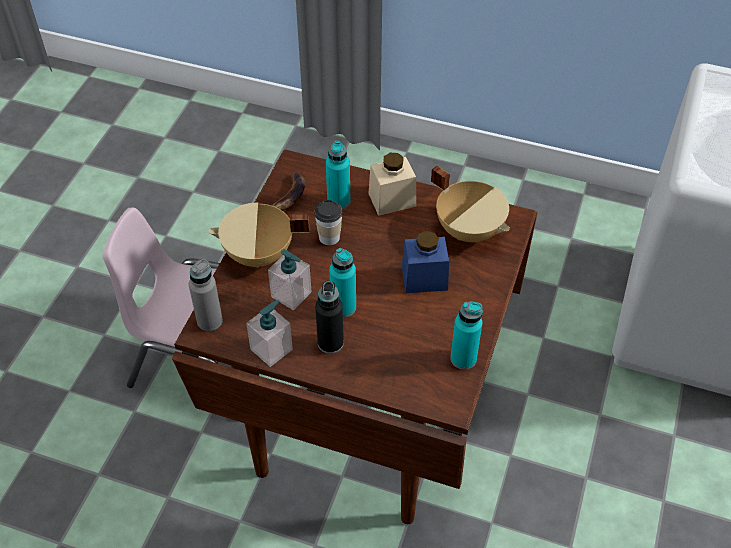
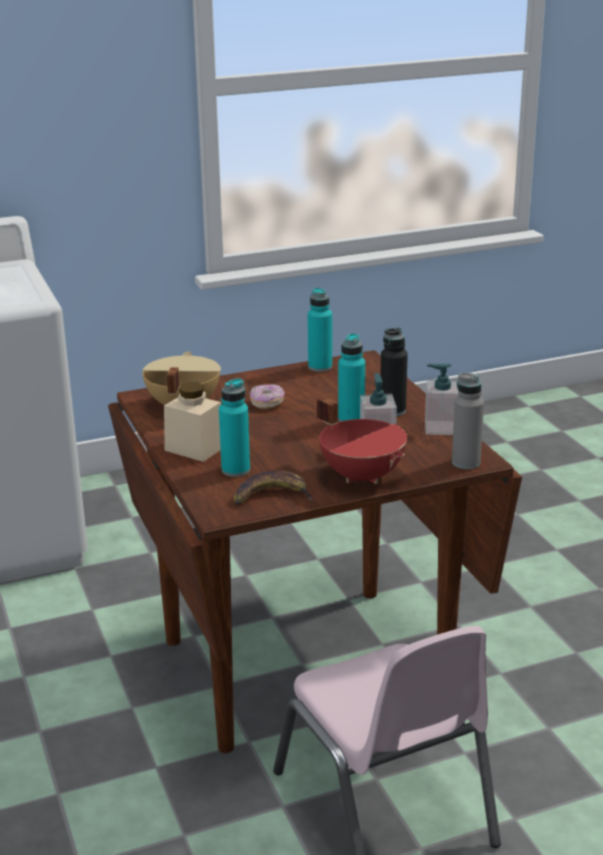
camera: 130 degrees left, 25 degrees down
beige cooking pot [208,202,309,268] -> red cooking pot [317,397,407,484]
cup [314,200,342,246] -> none
blue jar [402,231,449,293] -> donut [250,384,285,409]

